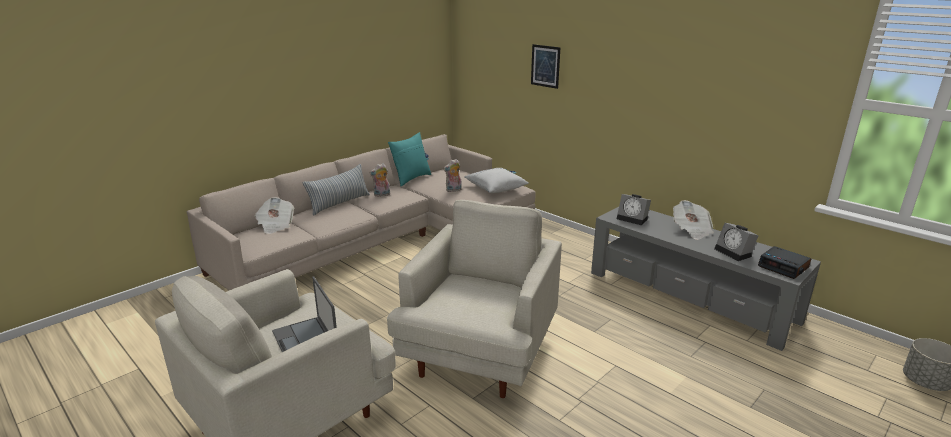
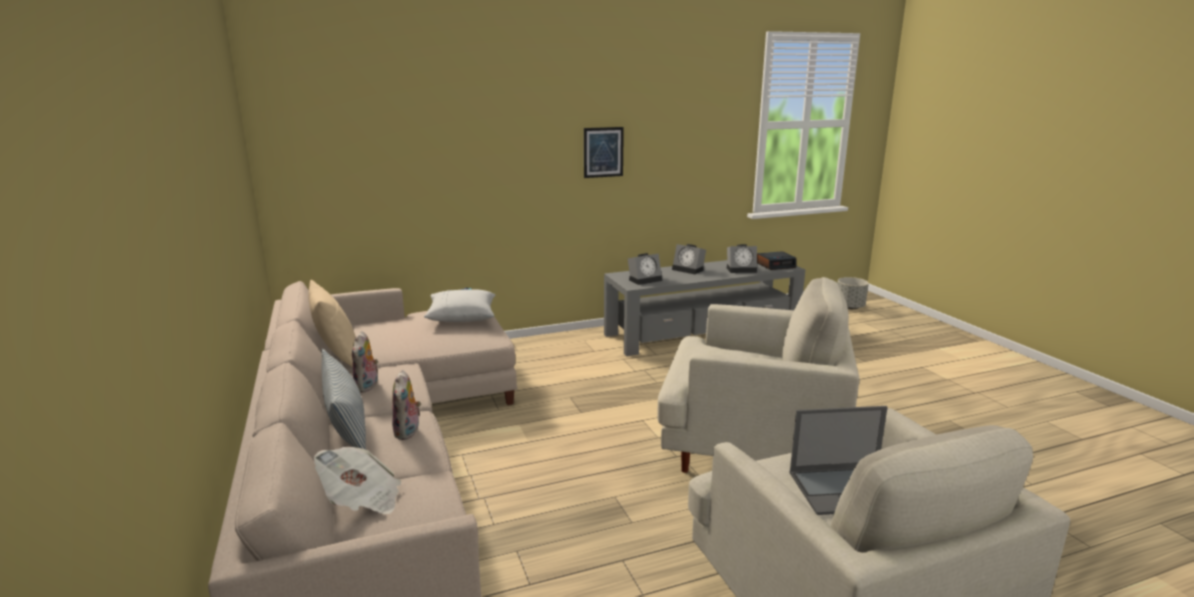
camera: 65 degrees left, 5 degrees down
beige armchair [387,200,562,398] -> beige armchair turned 150 degrees clockwise [657,277,859,473]
turquoise pillow [388,132,431,186] -> beige pillow [308,280,356,368]
plush toy [443,159,462,192] -> plush toy moved to [392,370,421,440]
picture [531,44,561,89] -> picture moved to [584,127,624,178]
newspaper [673,200,714,240] -> alarm clock [672,244,706,274]

